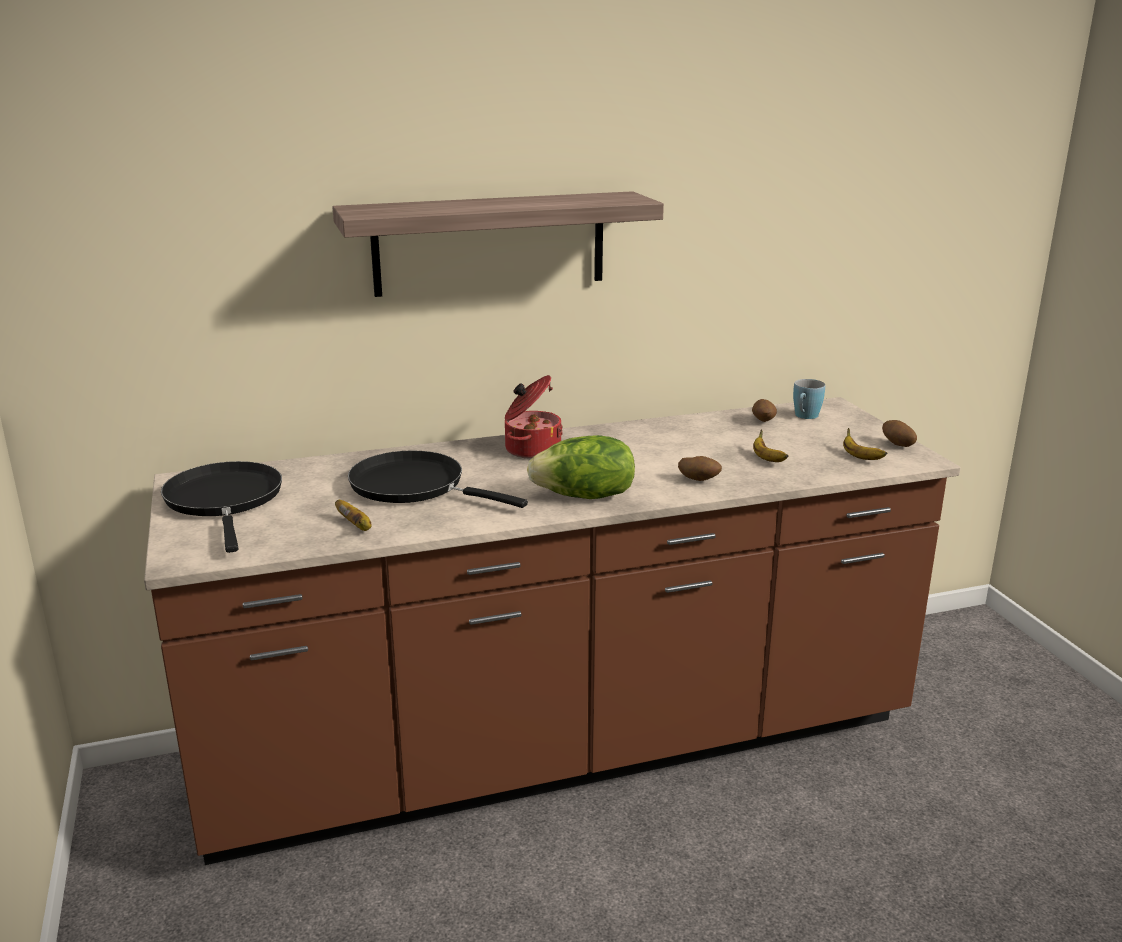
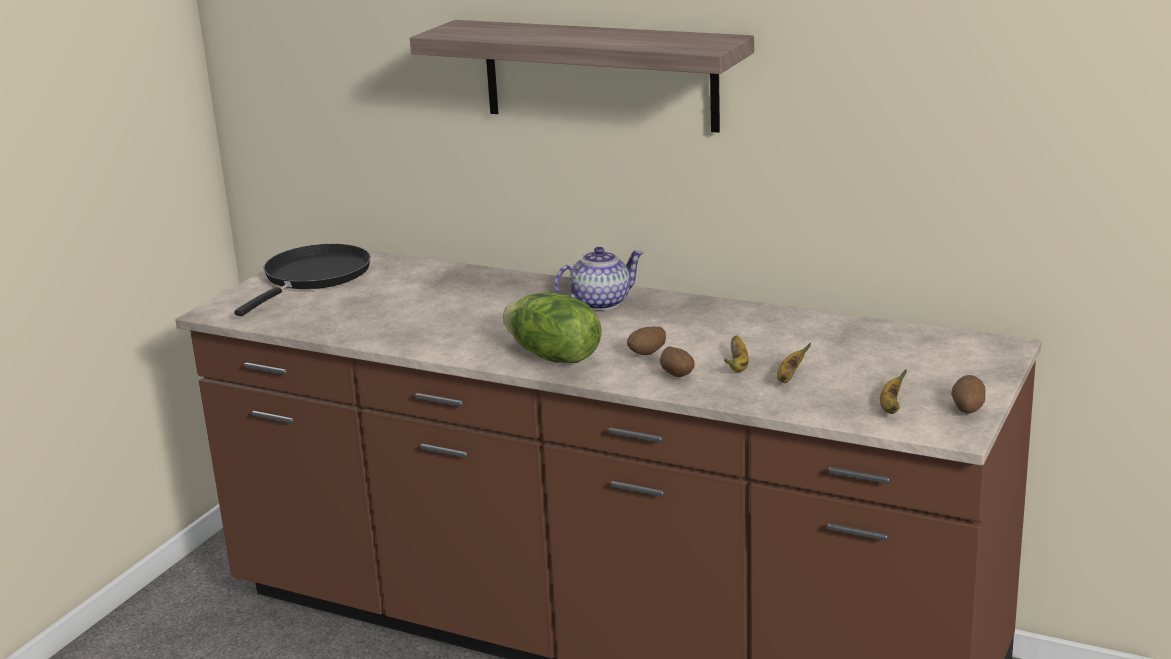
camera: 45 degrees right, 0 degrees up
banana [335,500,372,531] -> banana moved to [724,335,749,372]
black frying pan [348,450,528,508] -> none
cooking pot [505,375,563,459] -> teapot [554,247,644,310]
potato [752,399,777,422] -> potato moved to [627,326,666,355]
blue mug [793,379,825,419] -> none

